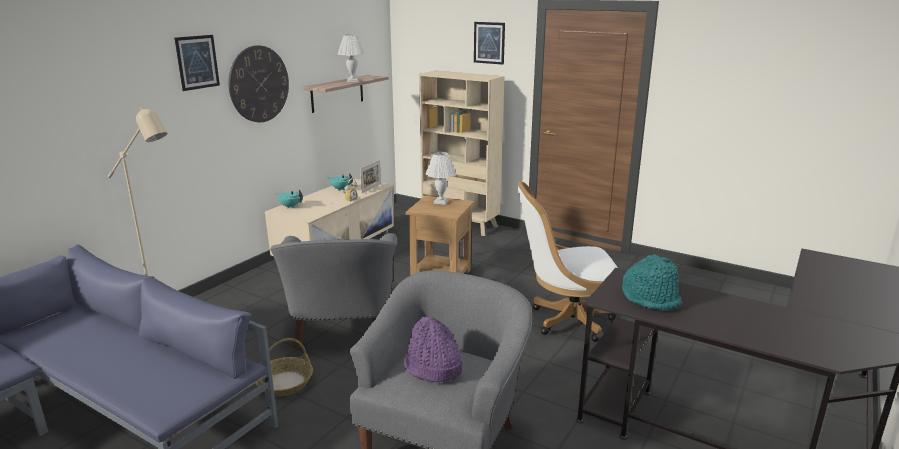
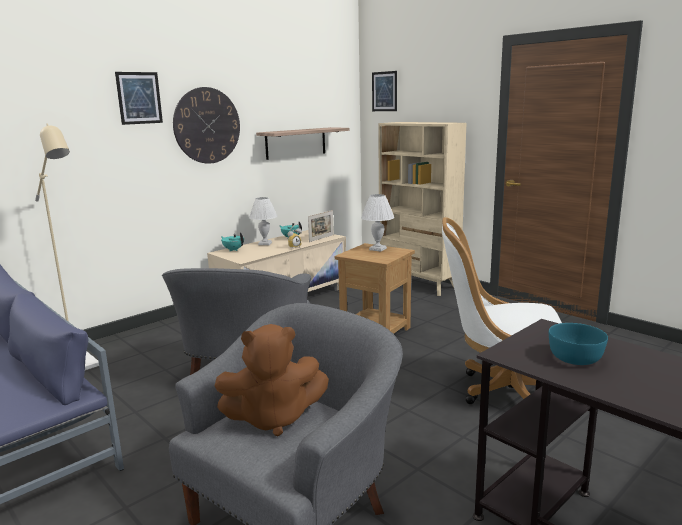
camera: 15 degrees right, 5 degrees down
basket [255,338,313,396] -> none
white table lamp [338,35,365,82] -> white table lamp moved to [249,197,278,245]
purple hat [404,317,462,382] -> brown plush toy [215,324,329,436]
picture [474,22,505,65] -> picture moved to [372,71,397,111]
turquoise hat [622,254,682,311] -> turquoise bowl [549,323,608,365]

